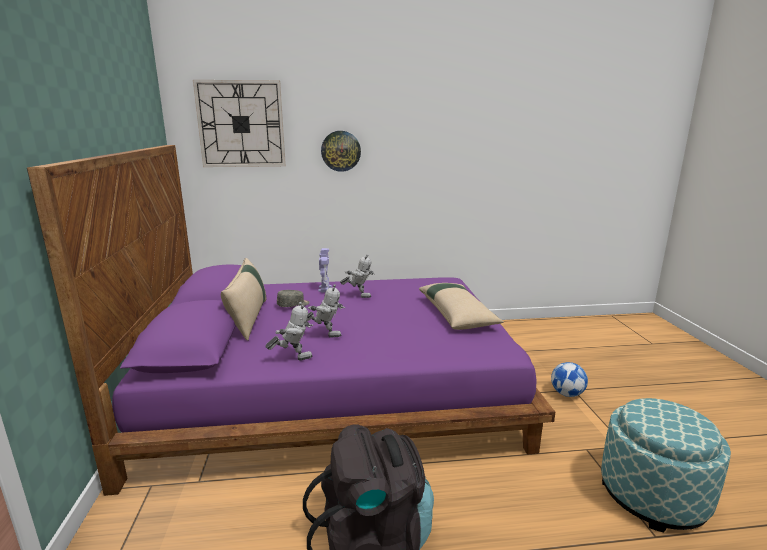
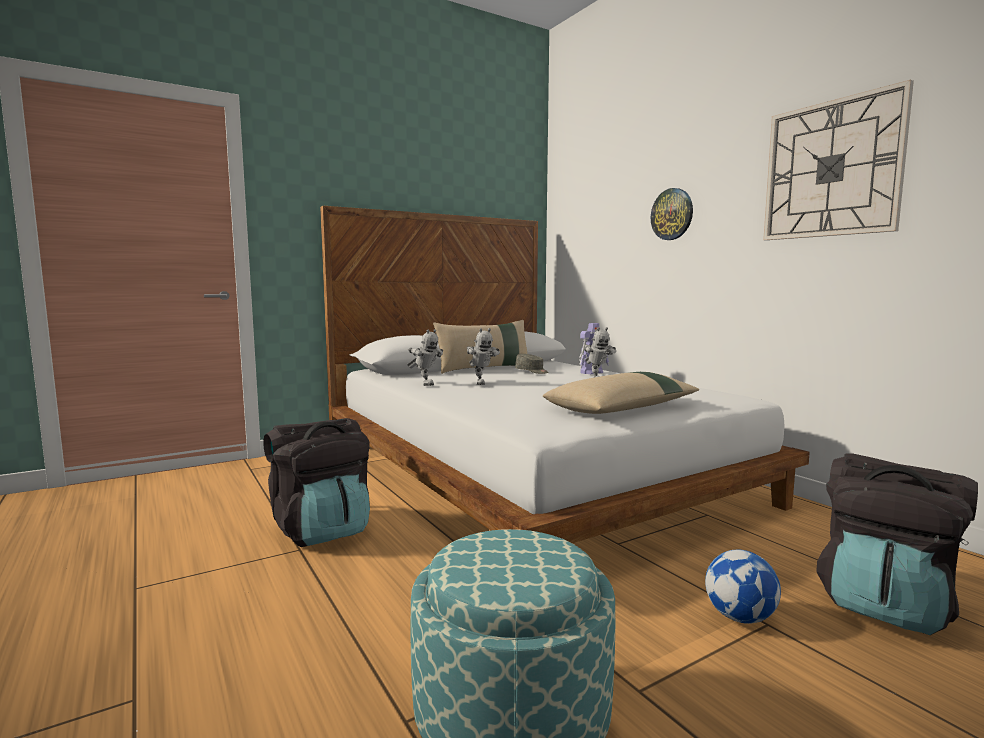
camera: 65 degrees right, 10 degrees down
purple bed [27,145,555,496] -> white bed [320,206,810,543]
wall clock [193,80,286,167] -> wall clock moved to [763,80,914,240]
none -> black backpack [816,453,978,635]

